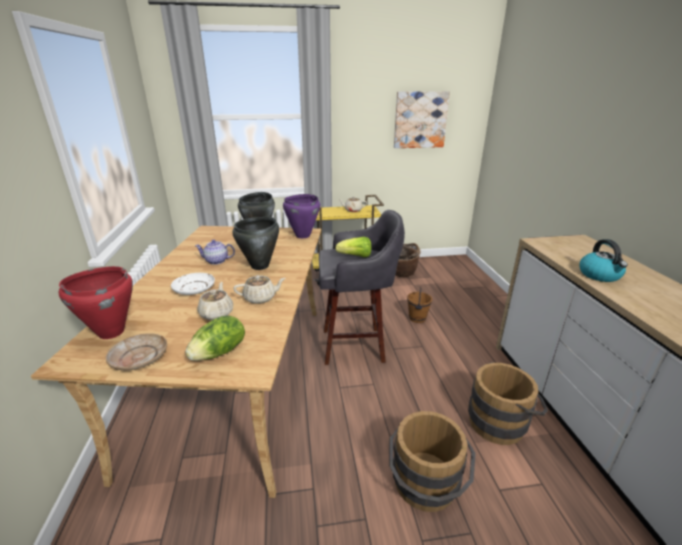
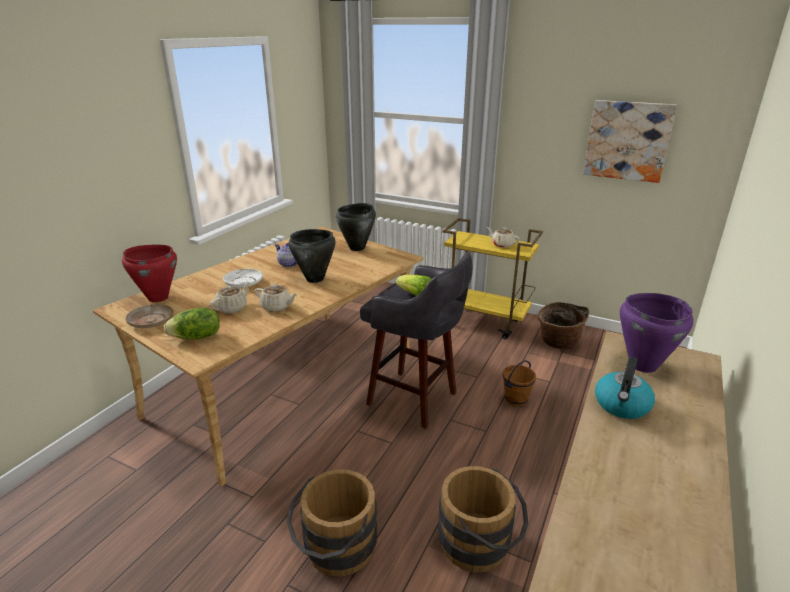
camera: 35 degrees right, 0 degrees up
purple cooking pot [283,194,320,238] -> purple cooking pot moved to [620,293,694,373]

